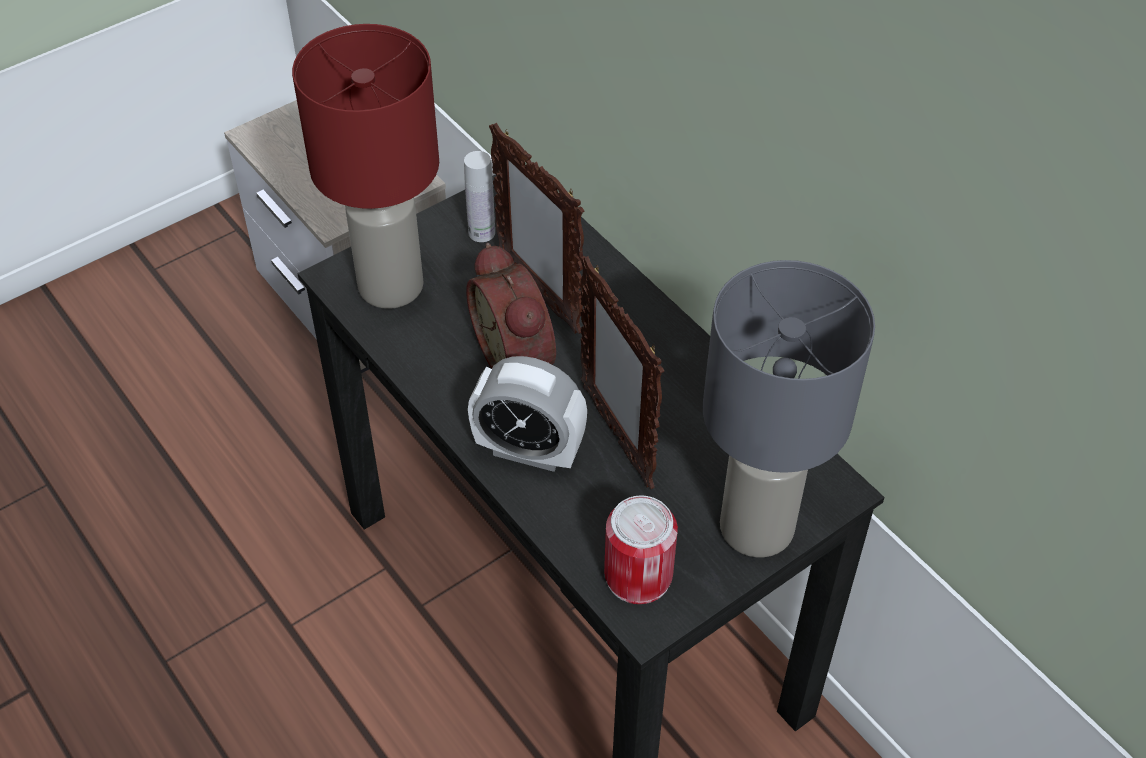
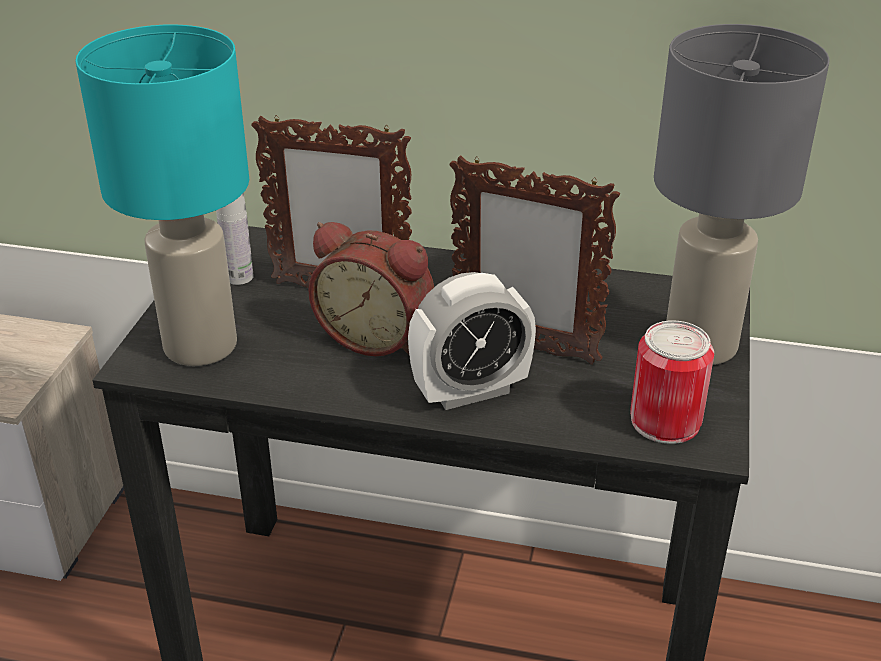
camera: 40 degrees left, 15 degrees down
red table lamp [292,24,439,309] -> turquoise table lamp [75,24,249,366]

